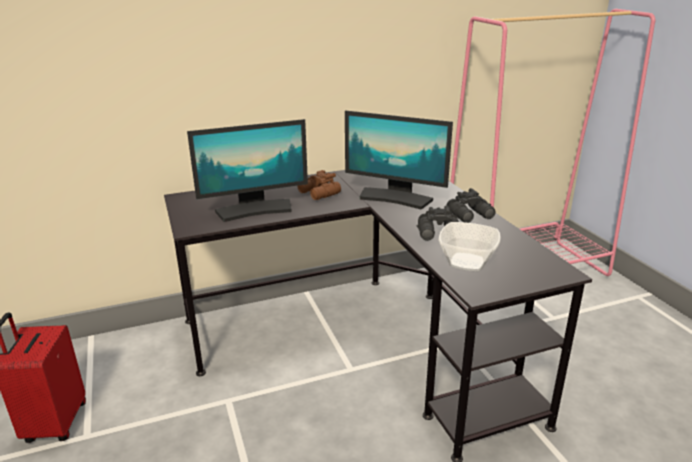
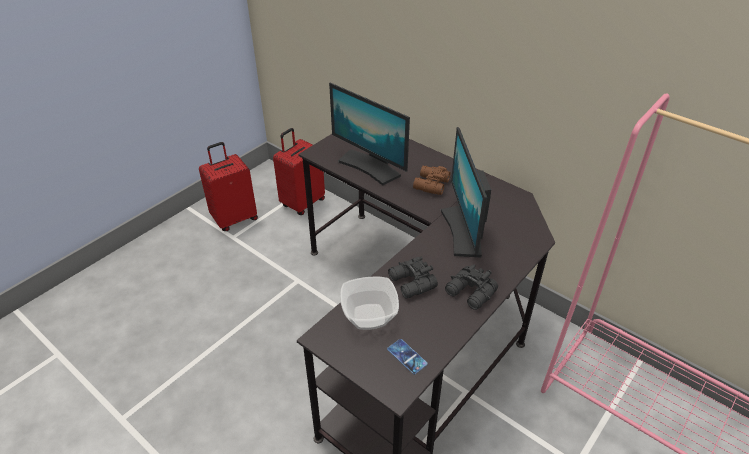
camera: 60 degrees right, 15 degrees up
none -> red suitcase [273,128,325,215]
none -> phone [387,339,428,374]

